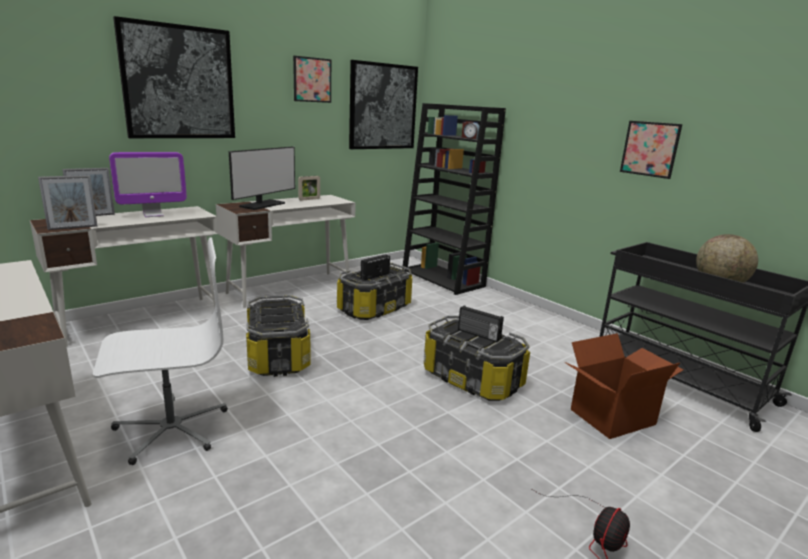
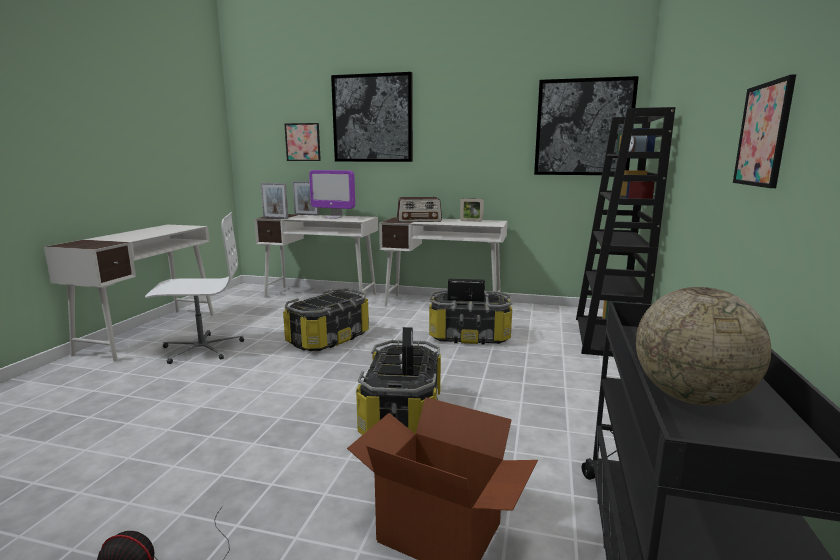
camera: 55 degrees right, 5 degrees down
white office chair [93,237,228,465] -> white office chair turned 45 degrees counterclockwise [145,212,244,364]
monitor [229,146,295,210] -> radio [397,197,442,222]
picture [293,56,331,103] -> picture moved to [284,123,321,161]

